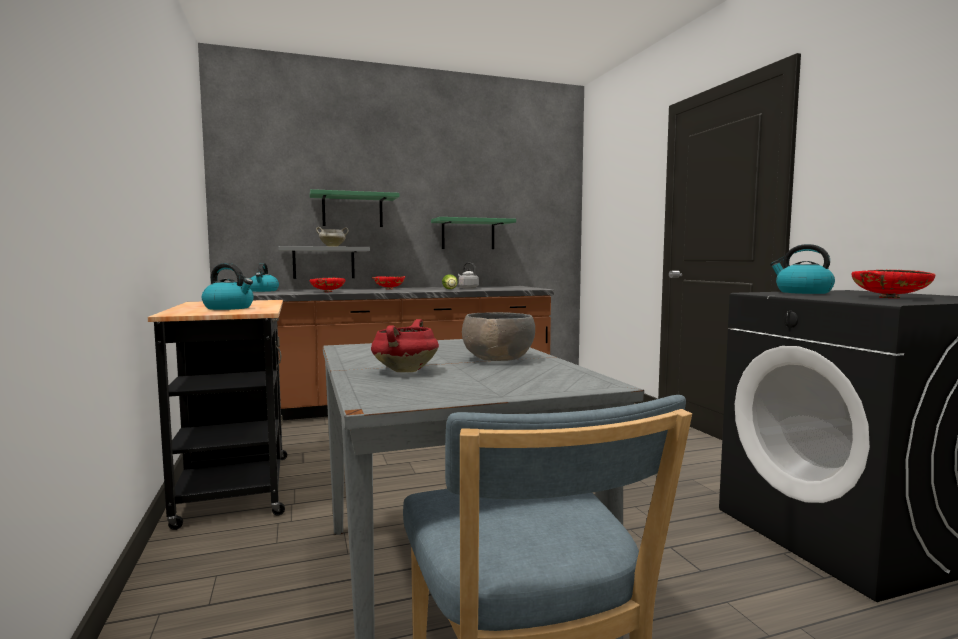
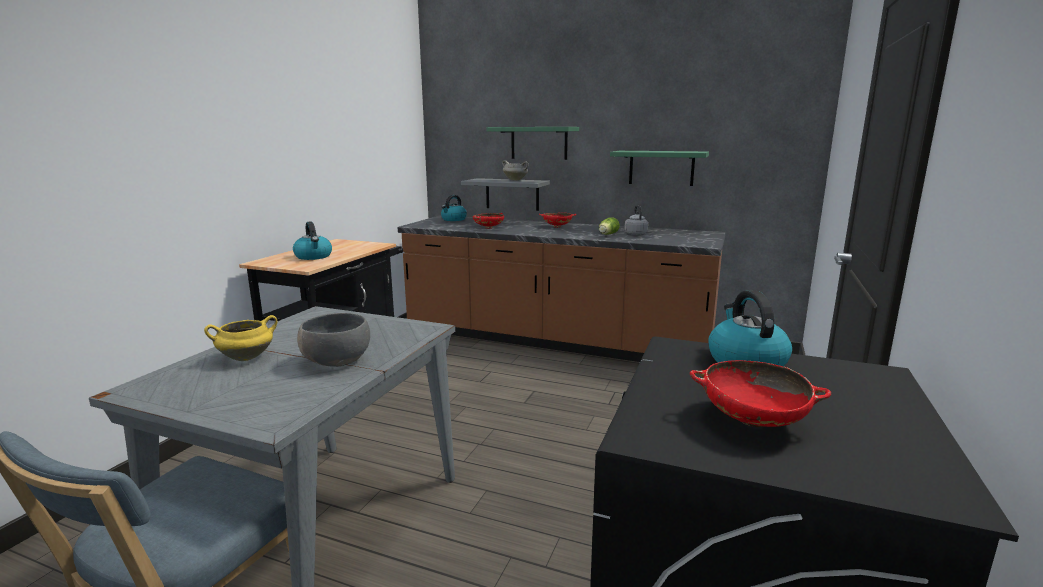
camera: 40 degrees right, 10 degrees up
red cooking pot [371,319,439,372] -> yellow cooking pot [204,315,277,361]

